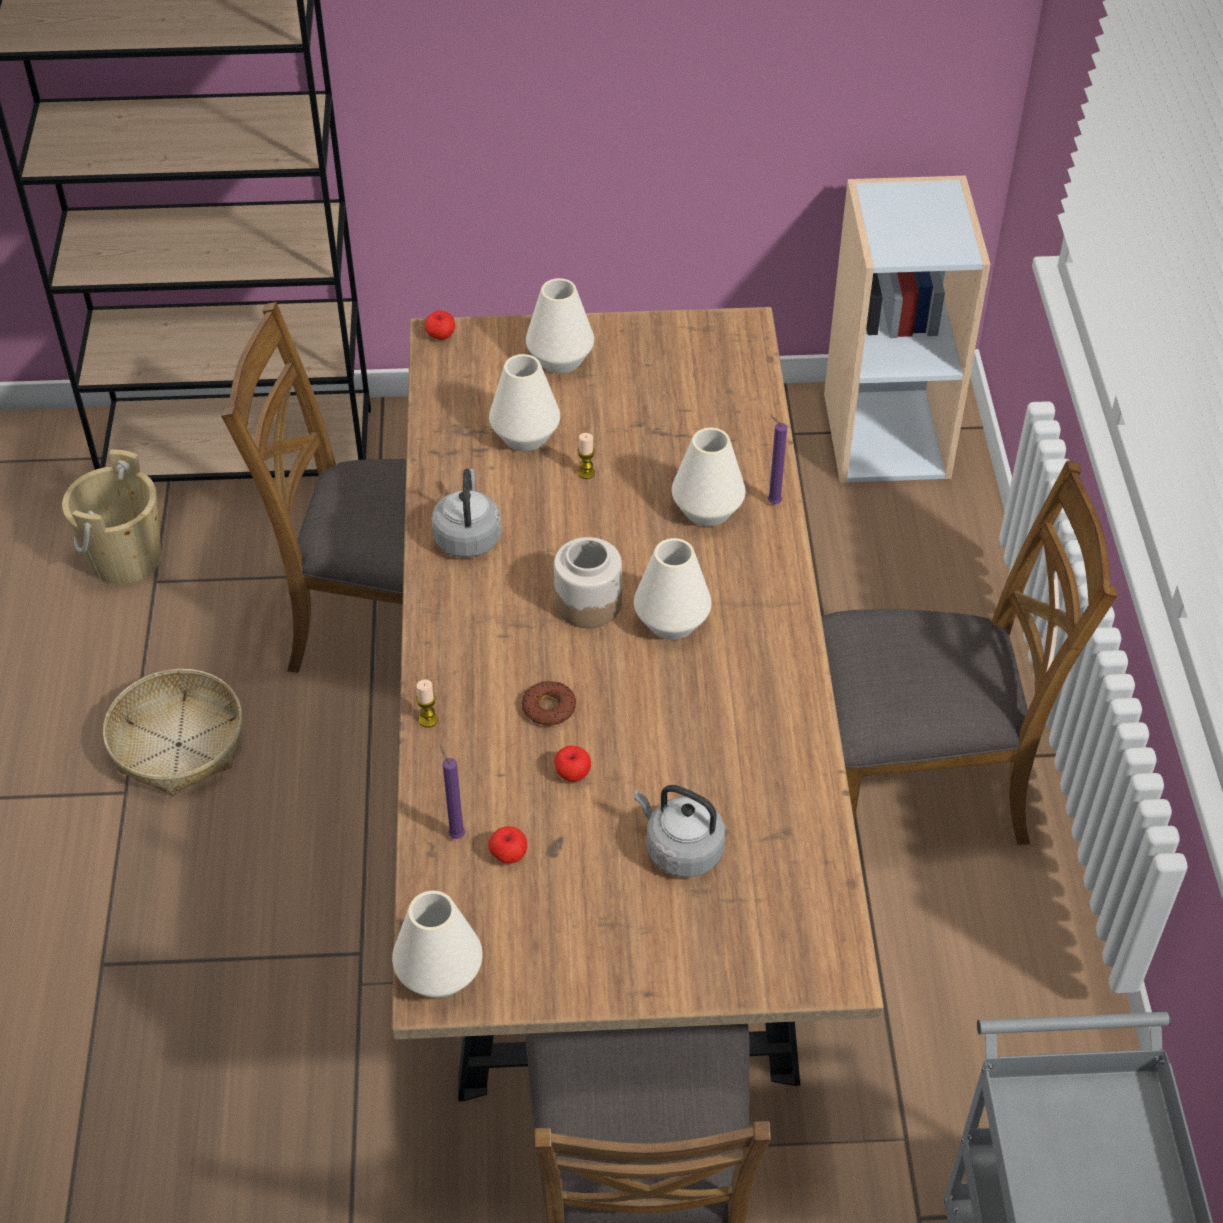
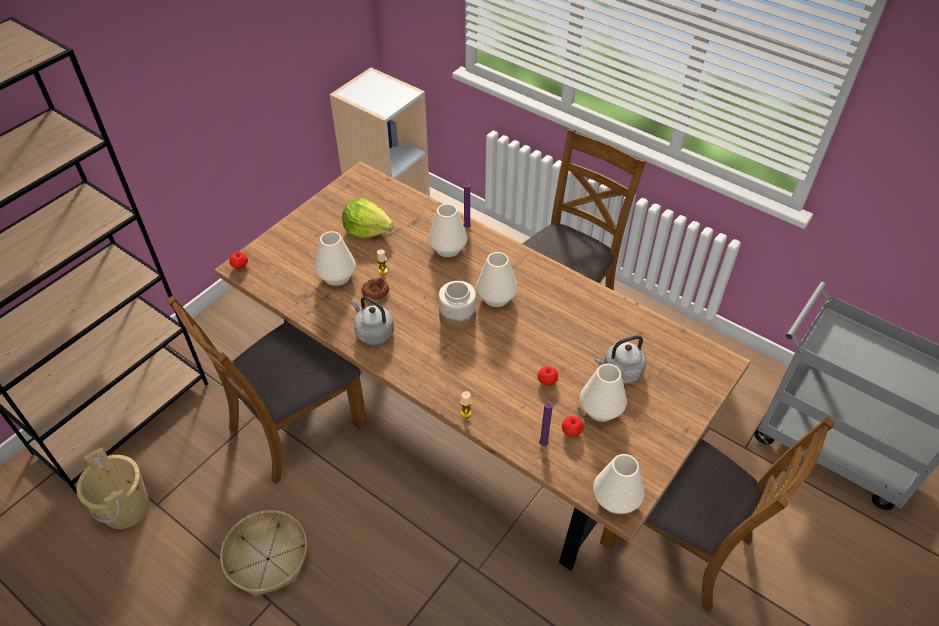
camera: 50 degrees left, 0 degrees up
donut [522,681,576,726] -> donut moved to [362,278,389,301]
white vase [526,278,594,373] -> white vase moved to [580,364,627,422]
none -> lettuce [342,198,394,238]

